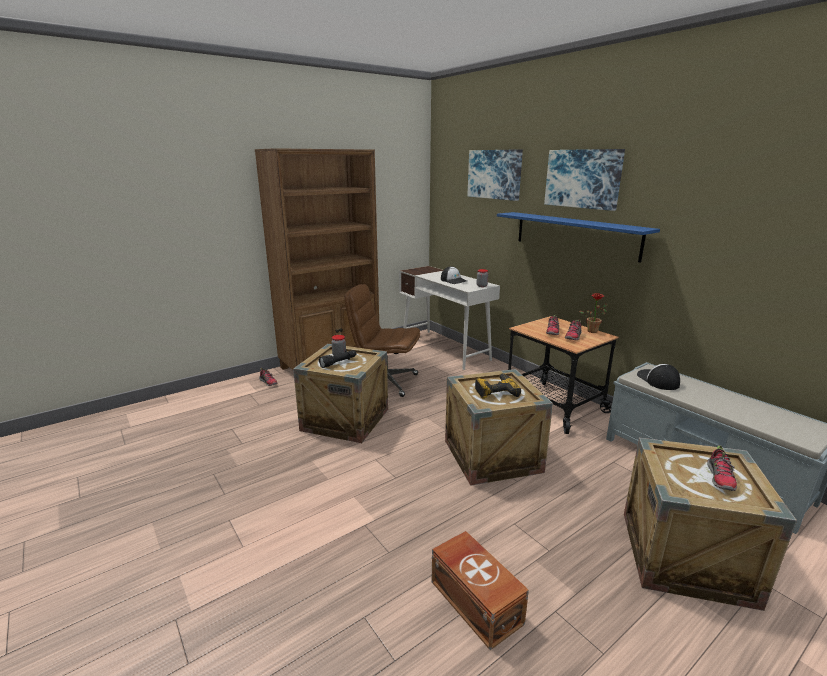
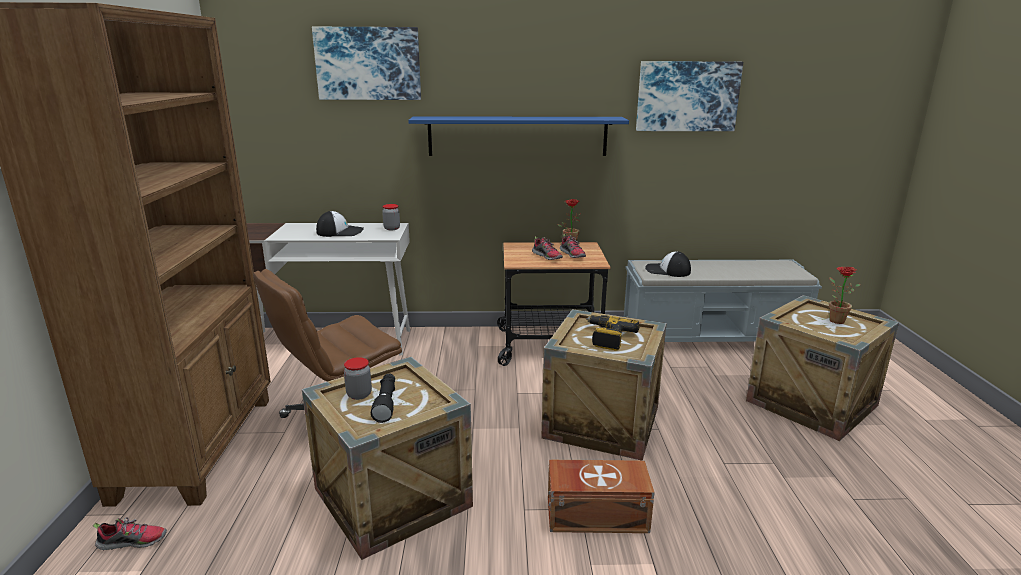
camera: 55 degrees left, 0 degrees up
brown storage box [431,531,529,650] -> brown storage box moved to [548,460,655,533]
picture [544,149,625,211] -> picture moved to [636,61,743,131]
shoe [707,445,737,491] -> potted plant [829,267,861,324]

